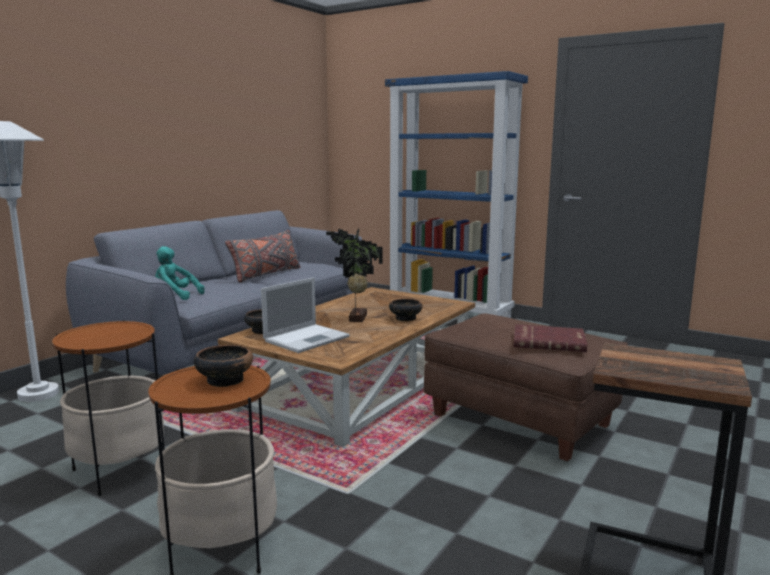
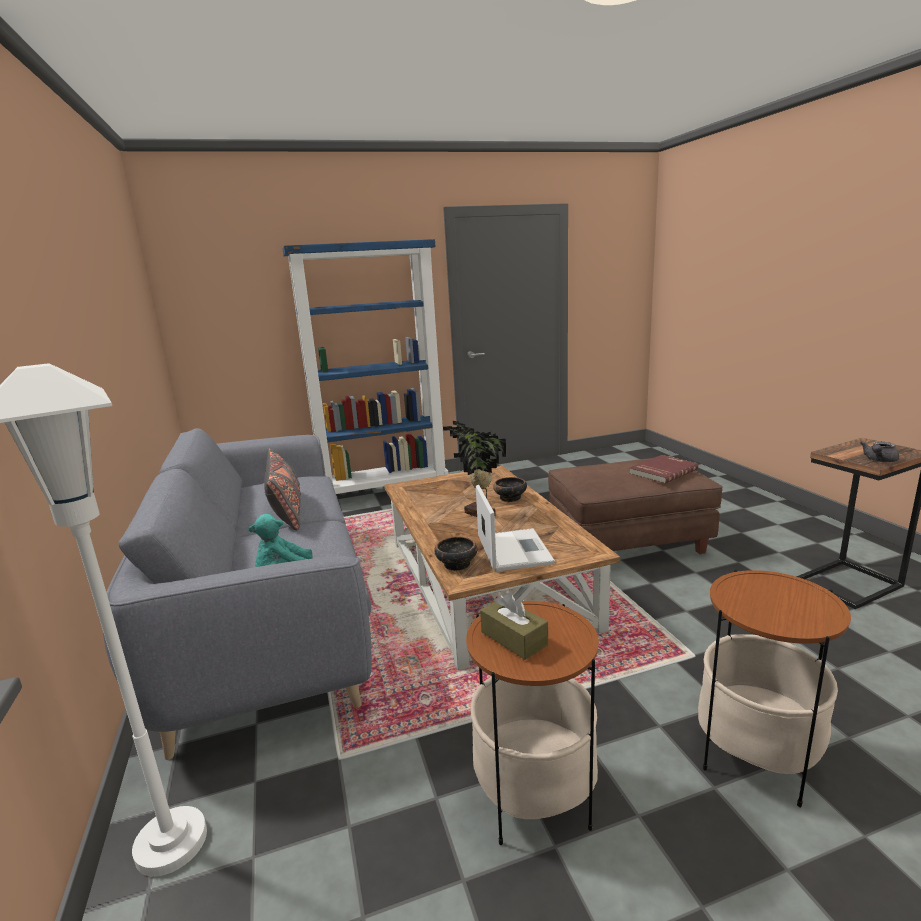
camera: 50 degrees left, 5 degrees up
bowl [194,345,253,387] -> none
none -> brown tissue box [480,592,548,660]
none -> grey teapot [860,441,899,462]

